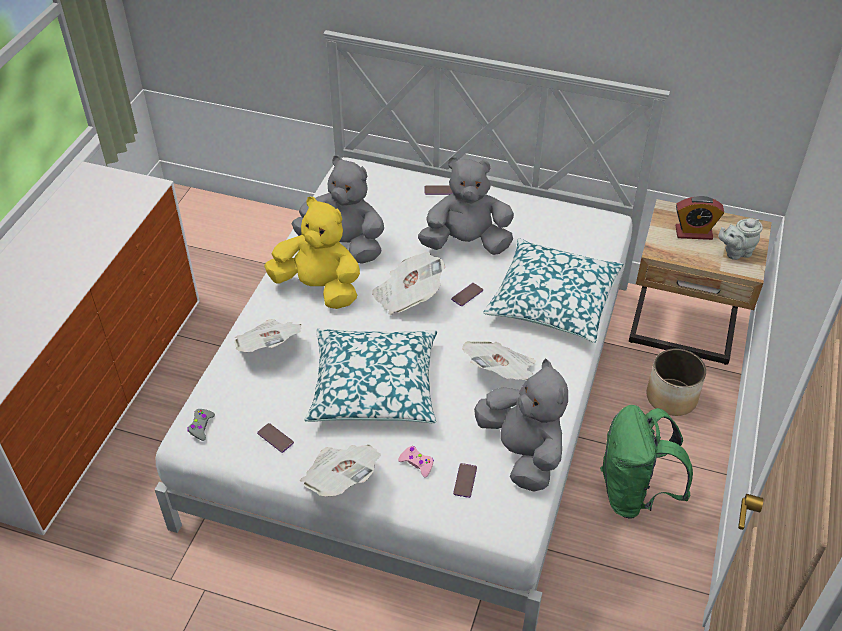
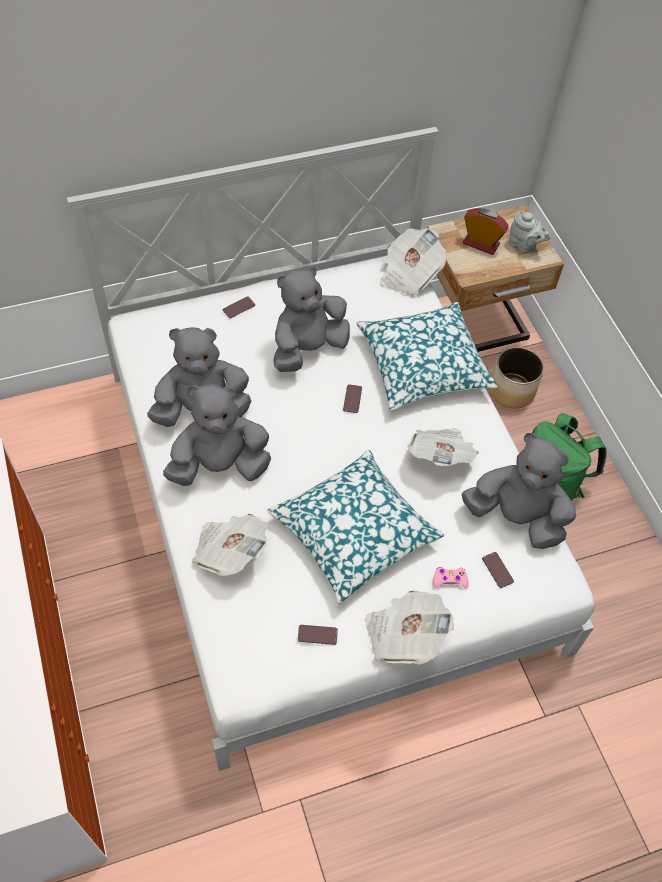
camera: 40 degrees left, 10 degrees up
grey game controller [187,409,215,441] -> none
yellow plush toy [264,197,360,309] -> grey plush toy [163,384,271,486]
newspaper [372,252,445,315] -> newspaper moved to [380,228,447,295]
alarm clock [676,196,724,240] -> alarm clock turned 120 degrees counterclockwise [463,208,509,255]
grey teapot [718,218,763,260] -> grey teapot turned 90 degrees counterclockwise [509,211,551,253]

